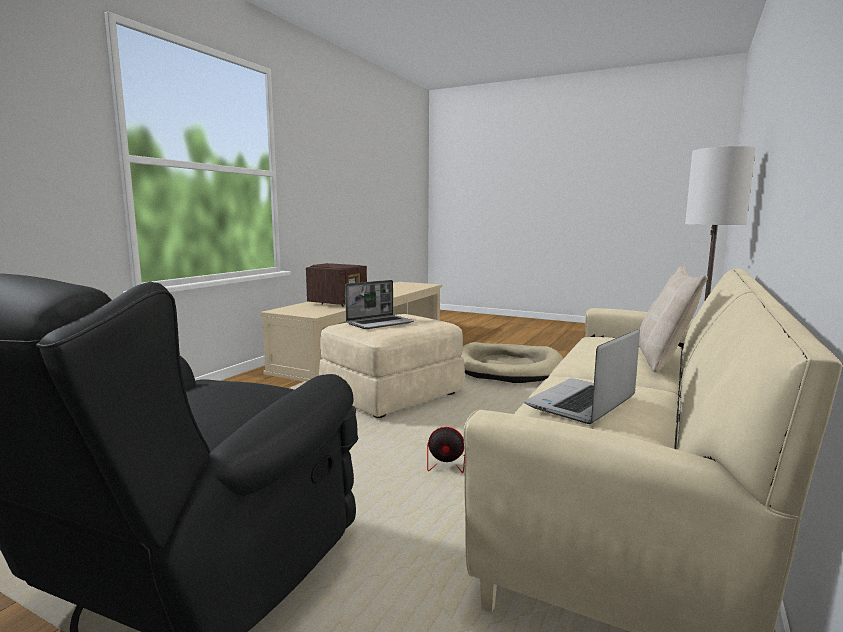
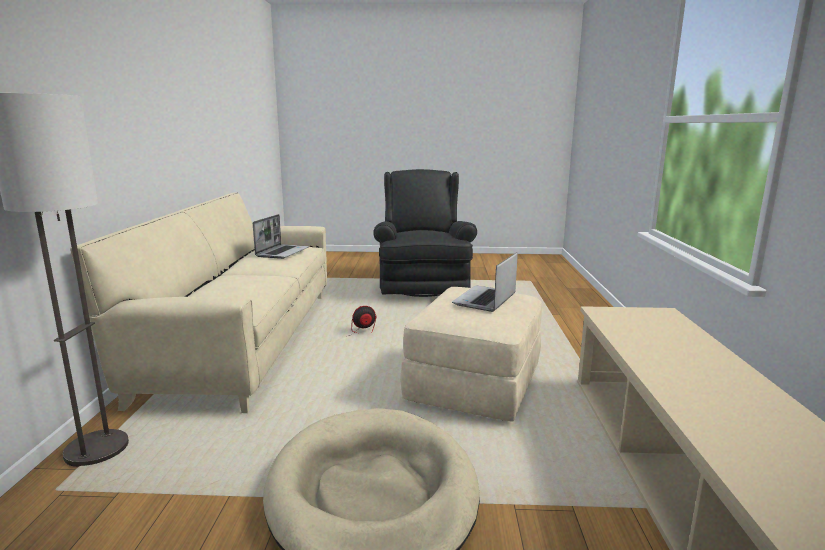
camera: 155 degrees right, 5 degrees up
radio [306,263,367,307] -> none
beige pillow [639,265,708,373] -> none

